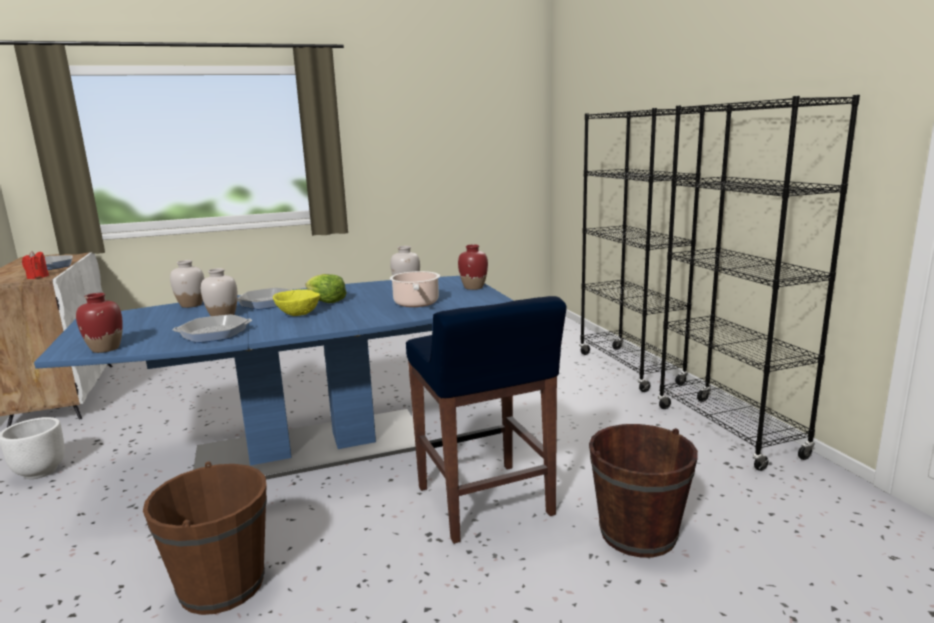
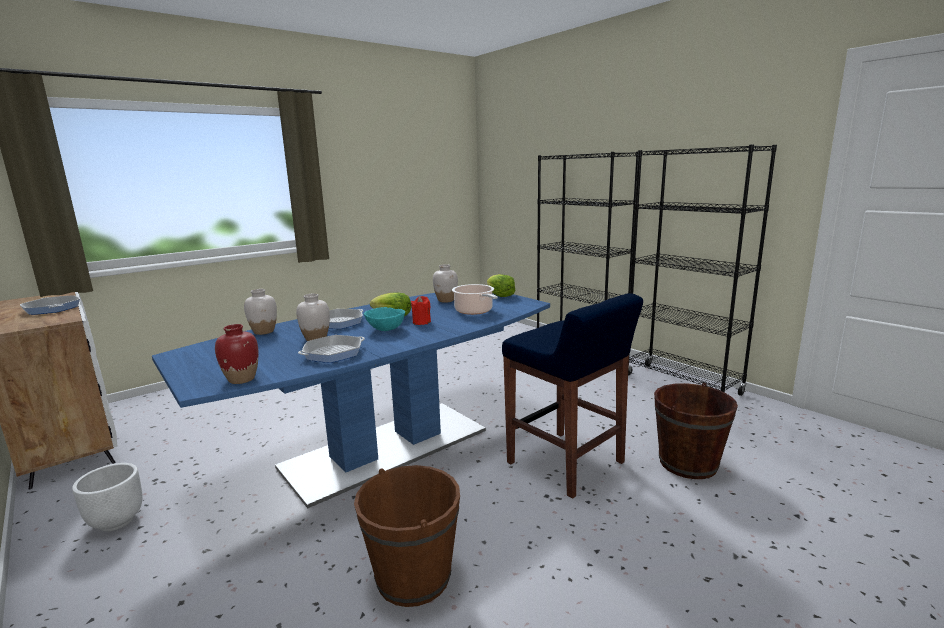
camera: 20 degrees left, 0 degrees up
red candle [22,251,49,279] -> red candle moved to [411,296,431,325]
yellow bowl [273,289,320,316] -> turquoise bowl [364,307,405,331]
red vase [458,244,488,290] -> lettuce [487,274,516,297]

